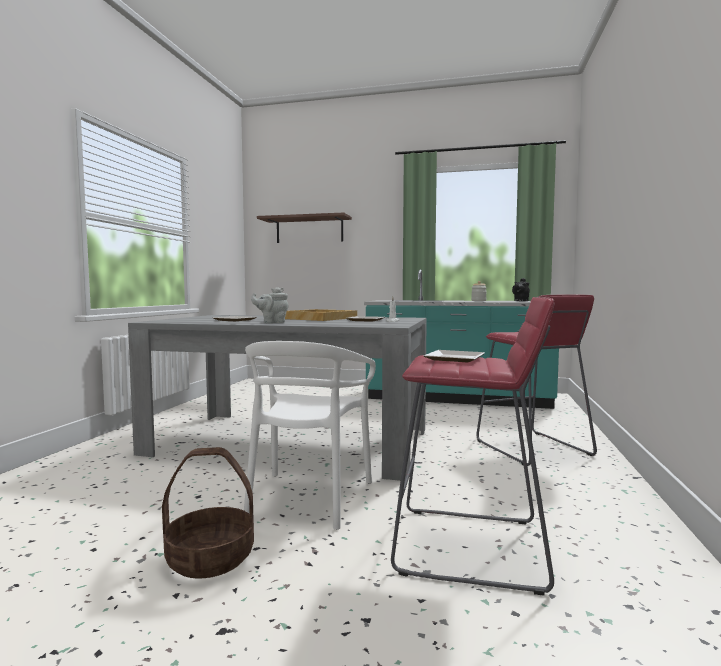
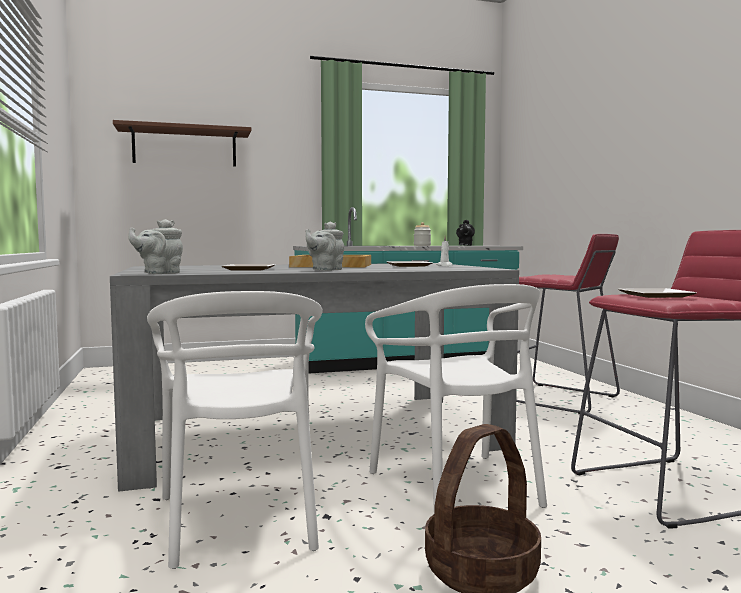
camera: 30 degrees left, 0 degrees up
none -> grey teapot [128,219,183,274]
none -> white chair [147,291,323,569]

